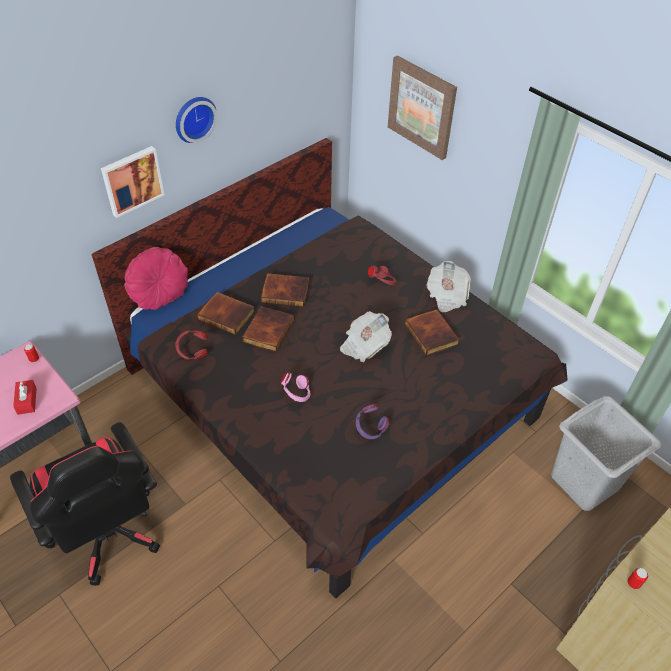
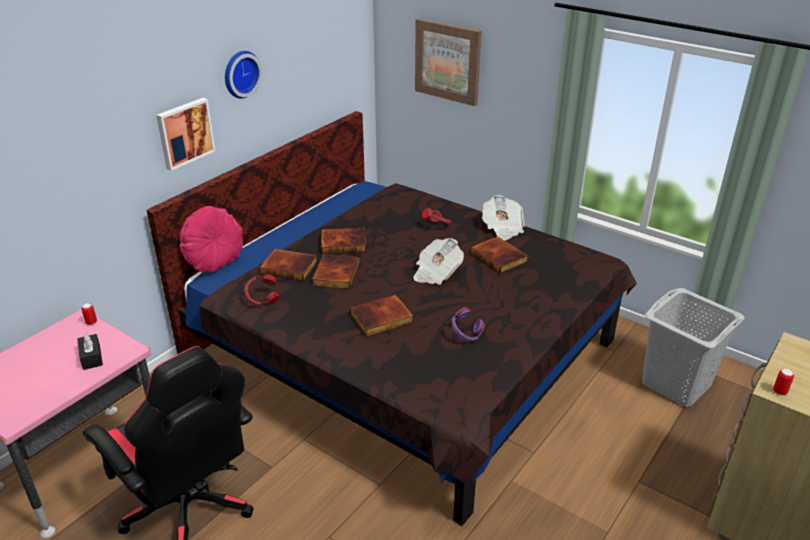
camera: 10 degrees left, 15 degrees down
red tissue box [13,380,37,415] -> black tissue box [77,332,103,370]
pink headphones [281,372,310,402] -> book [350,294,414,337]

